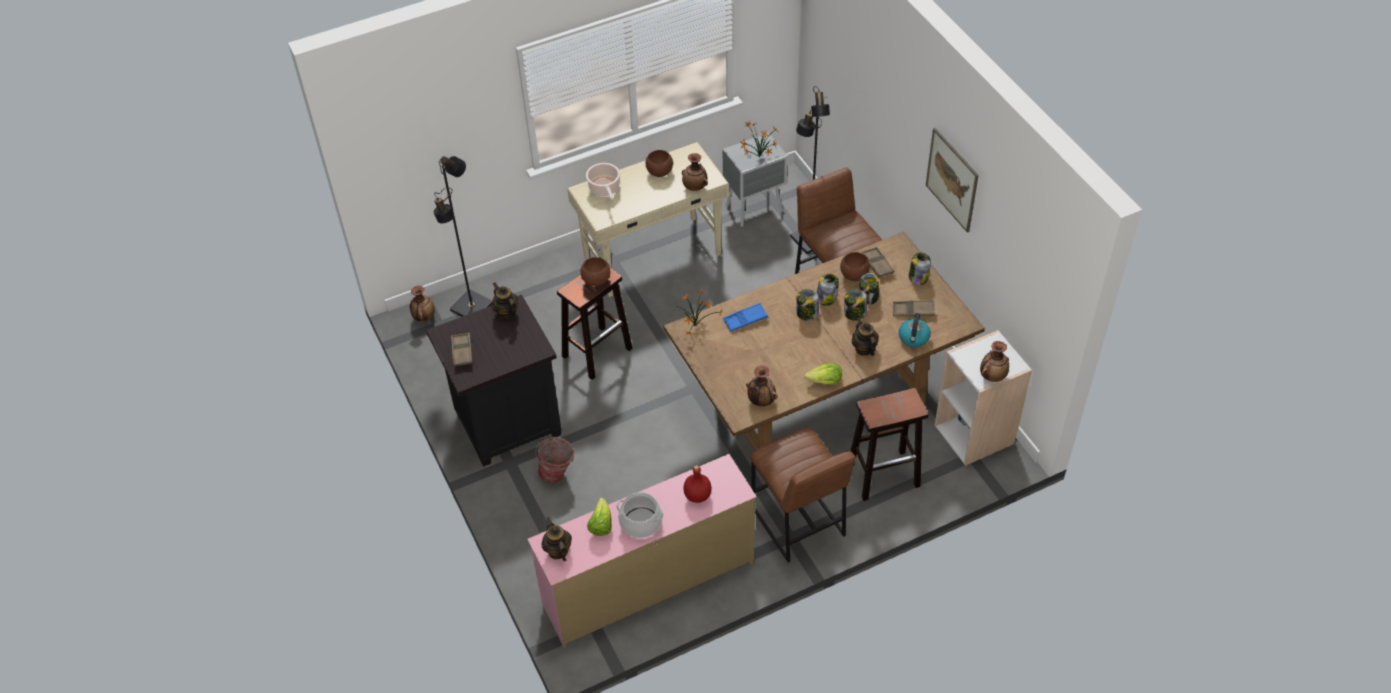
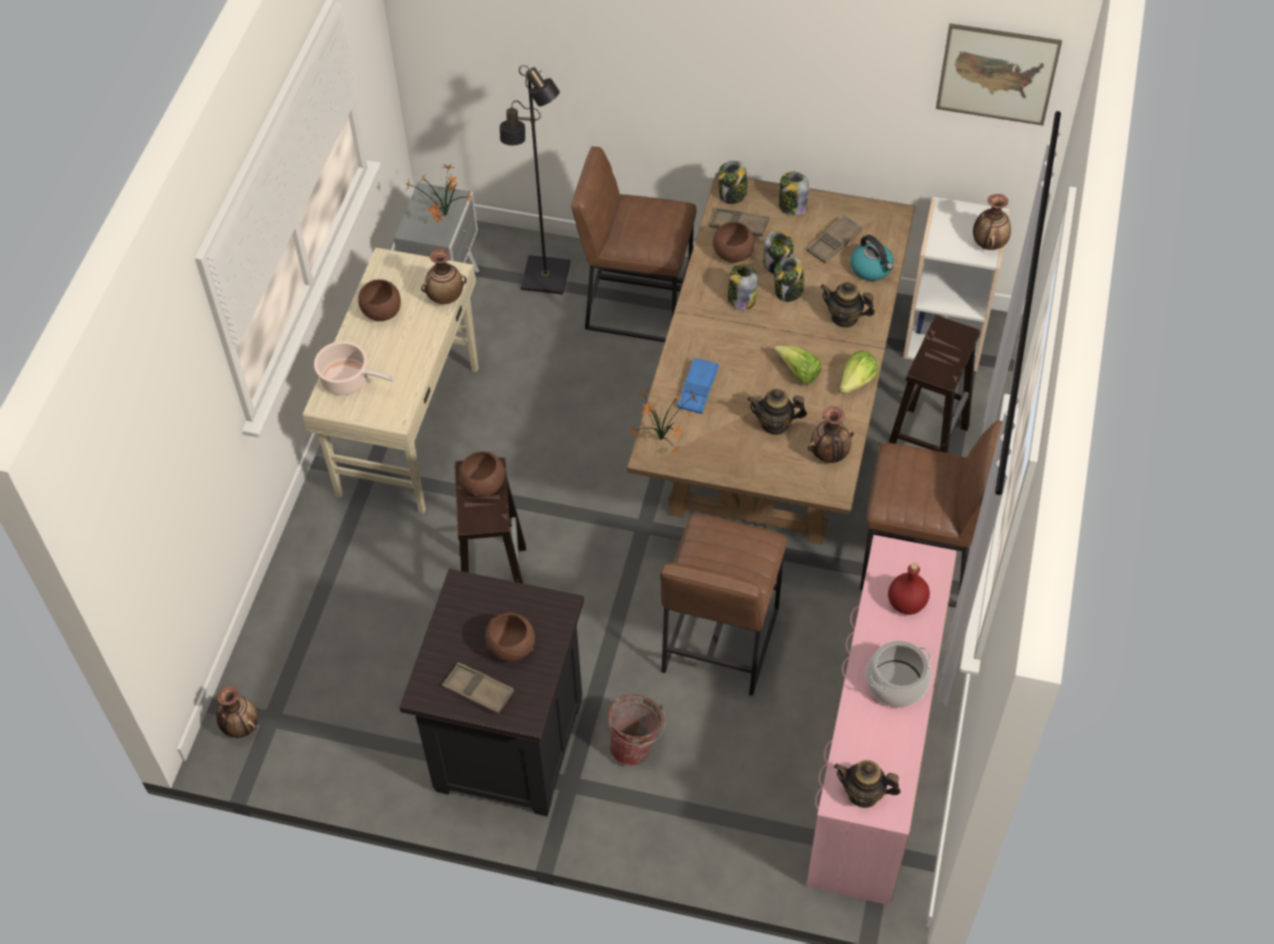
camera: 50 degrees left, 5 degrees up
black floor lamp [434,156,493,317] -> none
teapot [492,282,518,319] -> teapot moved to [747,389,807,435]
lettuce [587,497,612,536] -> lettuce moved to [774,345,821,385]
jar [796,289,819,321] -> jar moved to [718,161,748,204]
picture [926,128,979,233] -> picture moved to [936,23,1062,126]
none -> brown bowl [485,612,535,661]
none -> brown chair [660,513,787,696]

